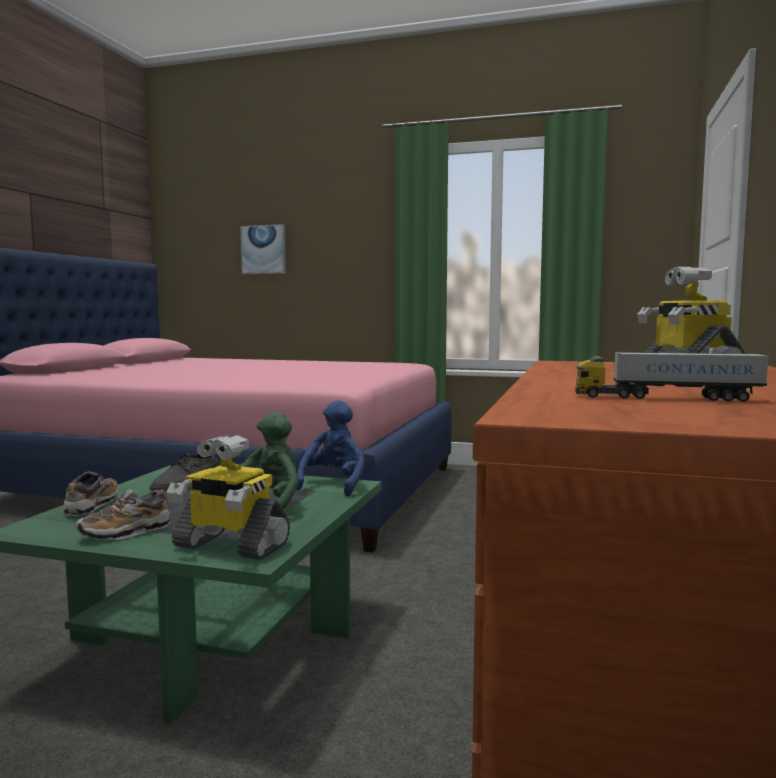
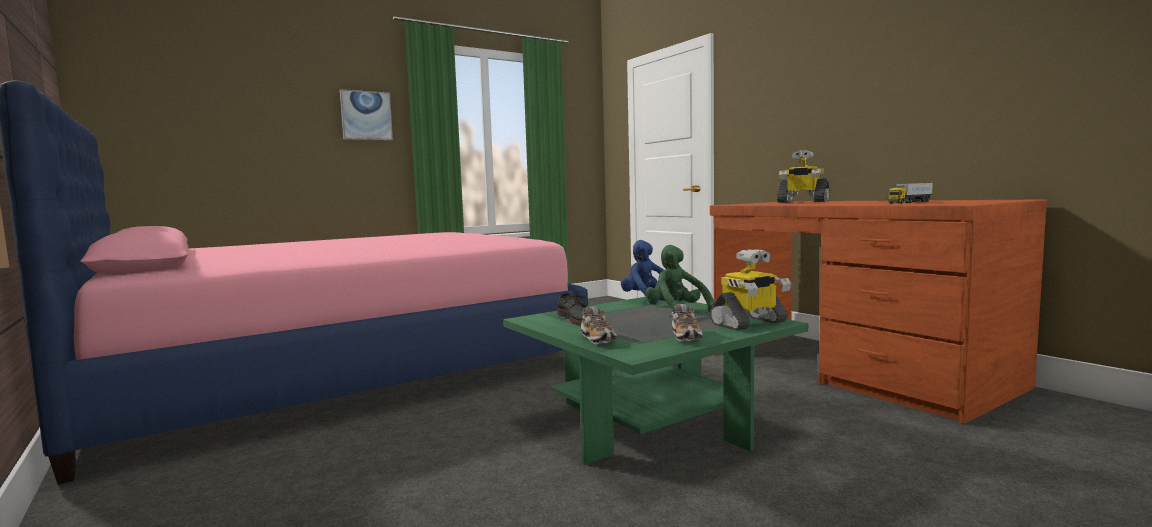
camera: 50 degrees left, 0 degrees up
shoe [64,471,119,516] -> shoe turned 150 degrees counterclockwise [581,307,617,345]
picture [240,224,286,274] -> picture moved to [340,89,393,141]

